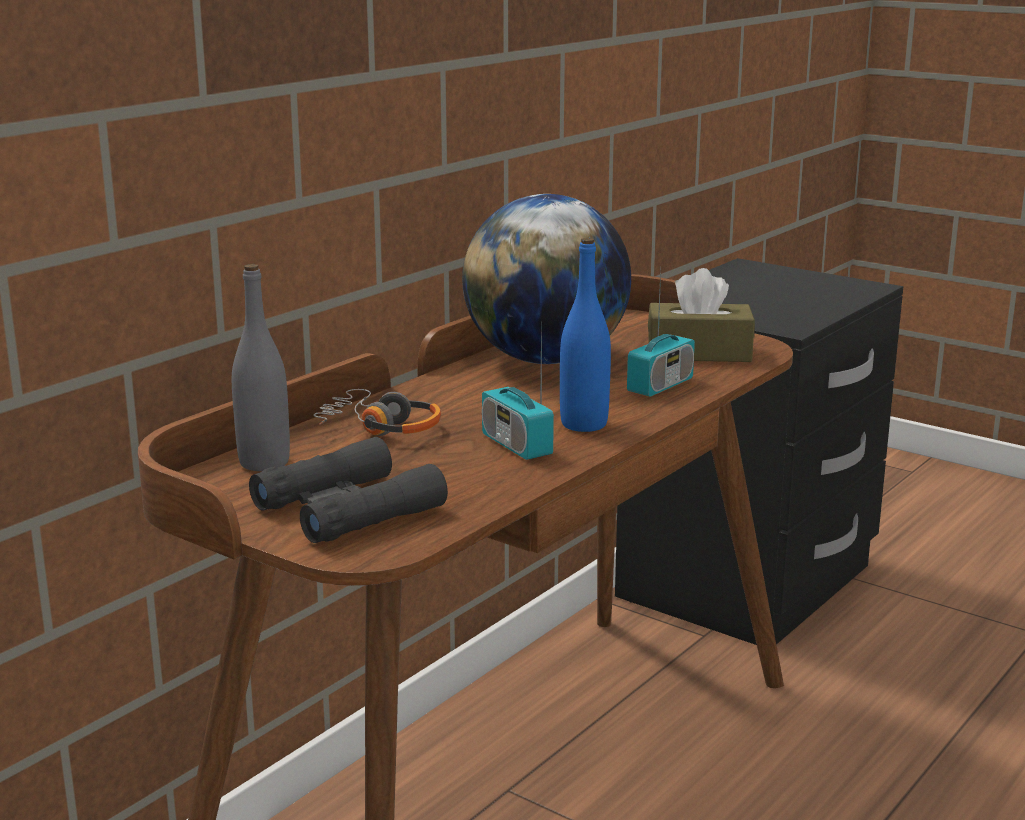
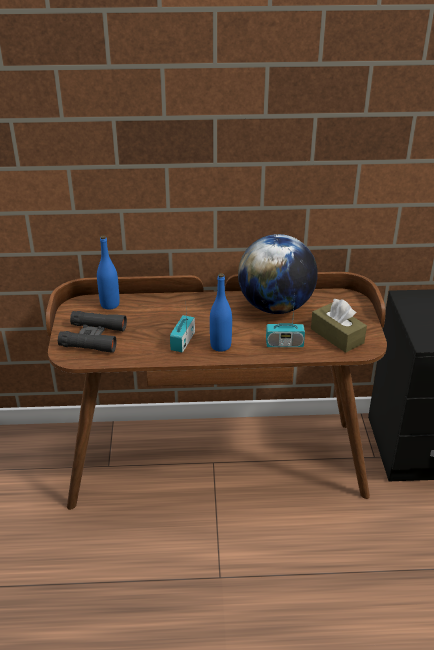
camera: 50 degrees right, 15 degrees up
grey bottle [232,264,290,471] -> blue bottle [97,236,120,310]
headphones [313,389,441,436] -> none

